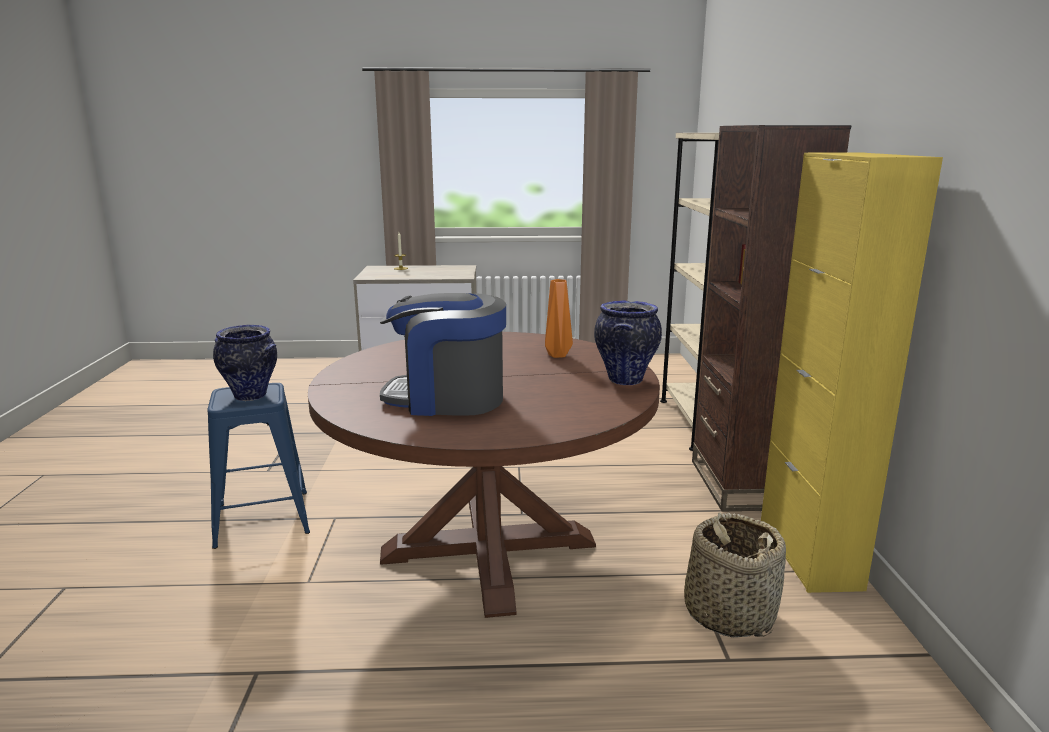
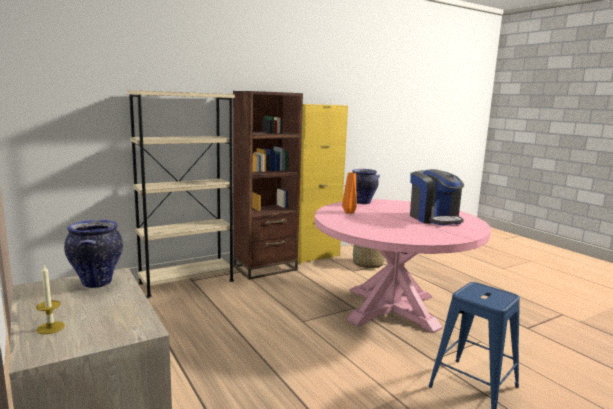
camera: 120 degrees left, 5 degrees down
vase [213,325,277,401] -> vase moved to [64,220,123,288]
brown dining table [308,332,660,618] -> pink dining table [315,200,491,333]

